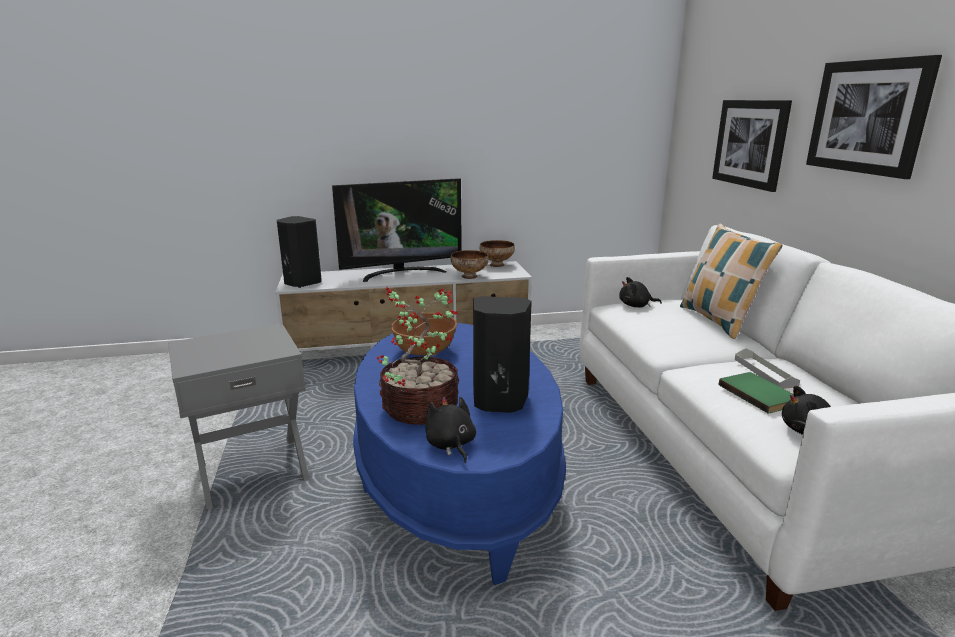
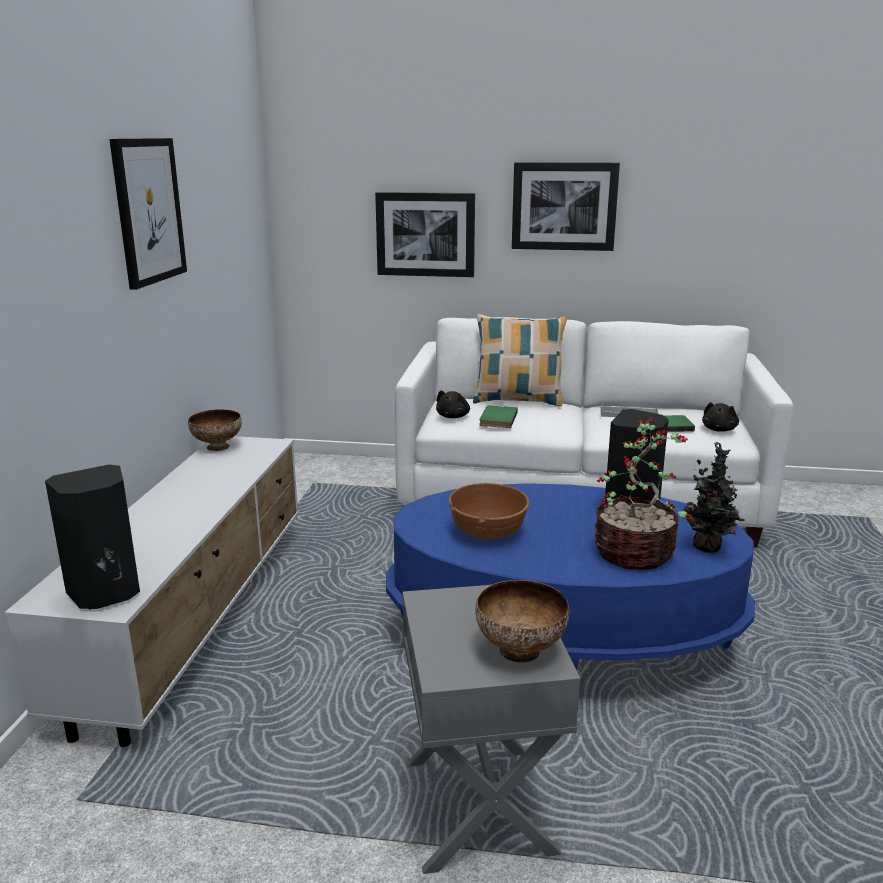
camera: 70 degrees left, 0 degrees up
television [332,178,462,282] -> none
black plush toy [425,397,476,463] -> potted plant [683,442,745,553]
bowl [451,250,488,279] -> bowl moved to [475,580,569,663]
none -> picture [109,138,187,290]
none -> green book [479,406,518,428]

